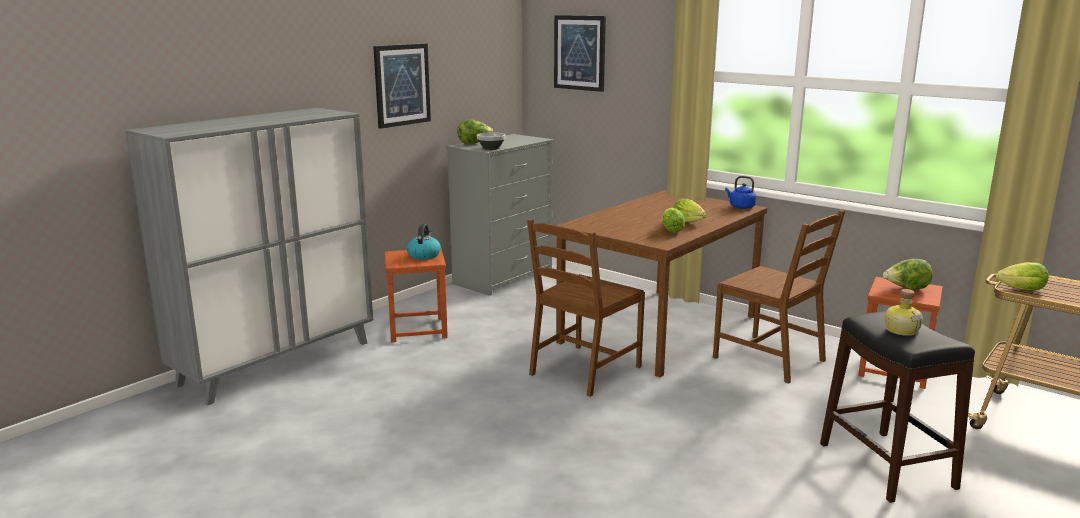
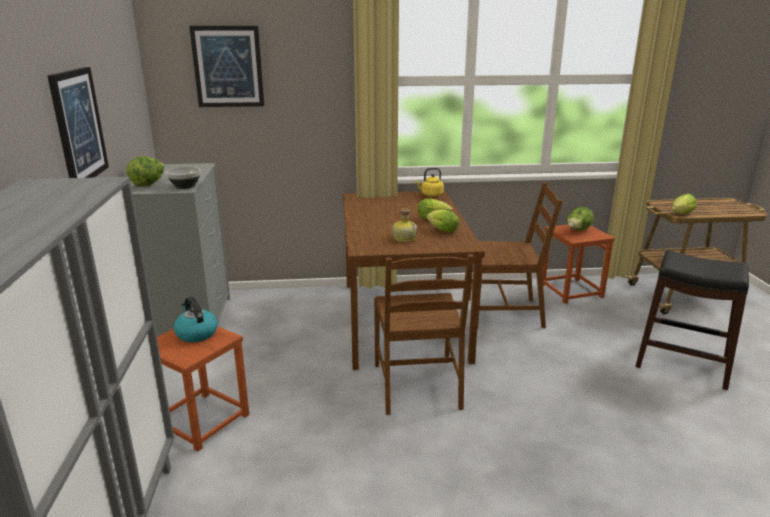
camera: 45 degrees left, 5 degrees up
blue kettle [725,176,756,209] -> yellow kettle [415,168,444,197]
bottle [885,289,923,336] -> bottle moved to [392,208,417,242]

